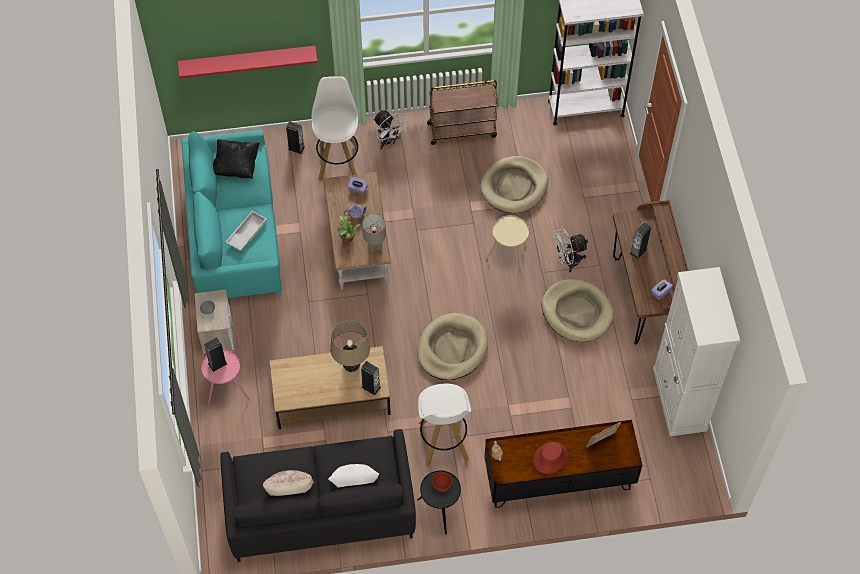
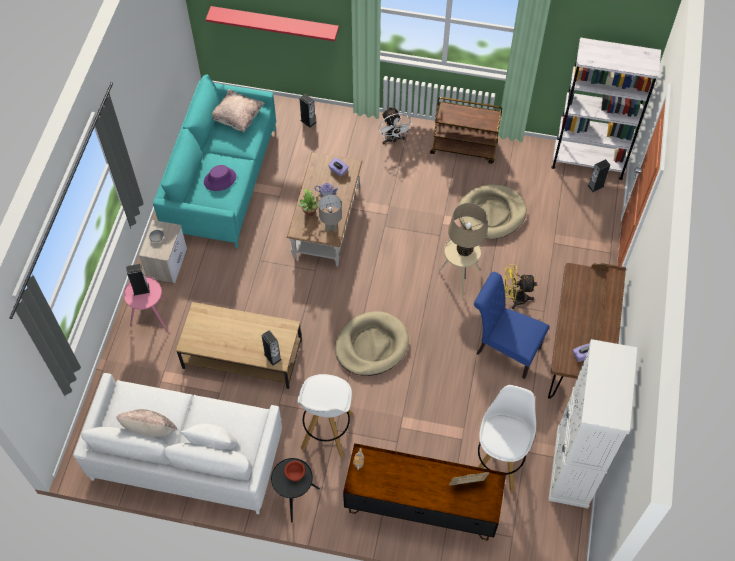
camera: 20 degrees right, 0 degrees up
black pillow [213,139,260,179] -> beige pillow [212,89,264,132]
black sofa [220,429,416,562] -> white sofa [73,373,282,514]
white tray [226,210,267,251] -> purple hat [204,165,236,191]
white stool [312,76,358,181] -> white stool moved to [478,385,536,492]
beige table lamp [330,320,370,372] -> beige table lamp moved to [448,203,487,256]
red hat [533,442,568,474] -> none
beige dog bed [542,279,614,342] -> blue chair [474,272,550,379]
white fan [553,229,588,272] -> yellow fan [504,265,537,309]
speaker [630,222,651,259] -> speaker moved to [587,159,610,192]

